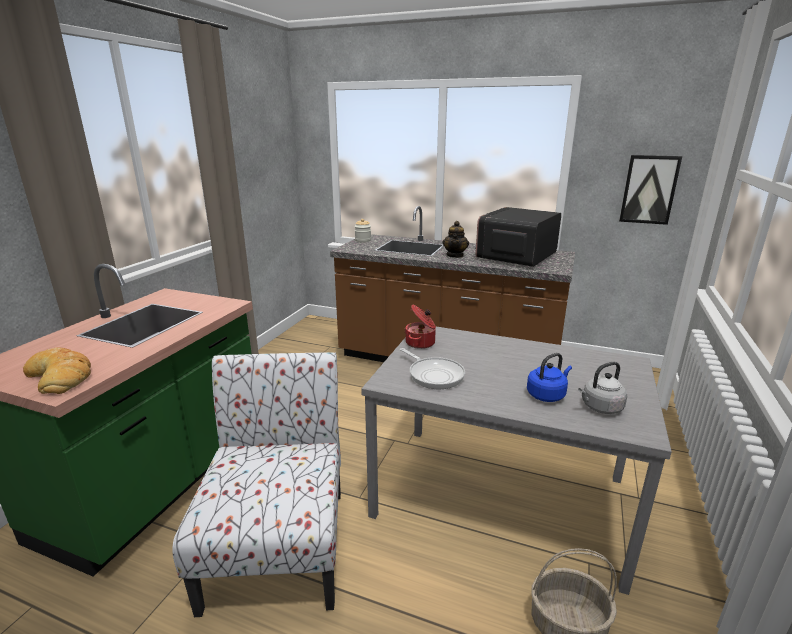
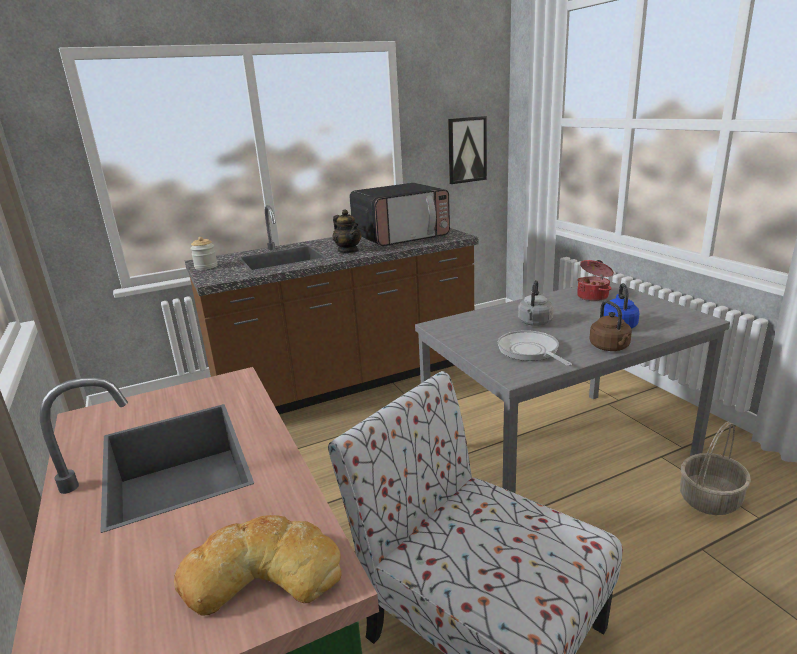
camera: 45 degrees left, 0 degrees up
frying pan [400,348,465,389] -> frying pan turned 120 degrees counterclockwise [498,330,572,366]
cooking pot [405,305,436,349] -> cooking pot moved to [577,260,614,301]
microwave [475,207,561,267] -> microwave turned 105 degrees counterclockwise [349,183,450,246]
grey kettle [578,362,627,414] -> grey kettle moved to [518,280,554,326]
none -> brown kettle [589,300,632,351]

